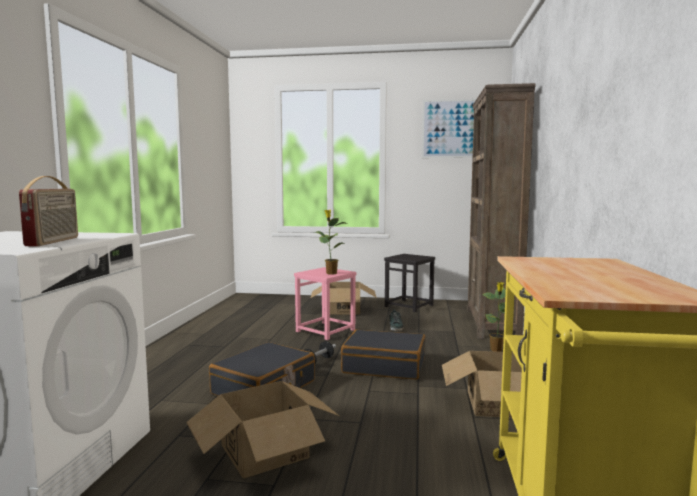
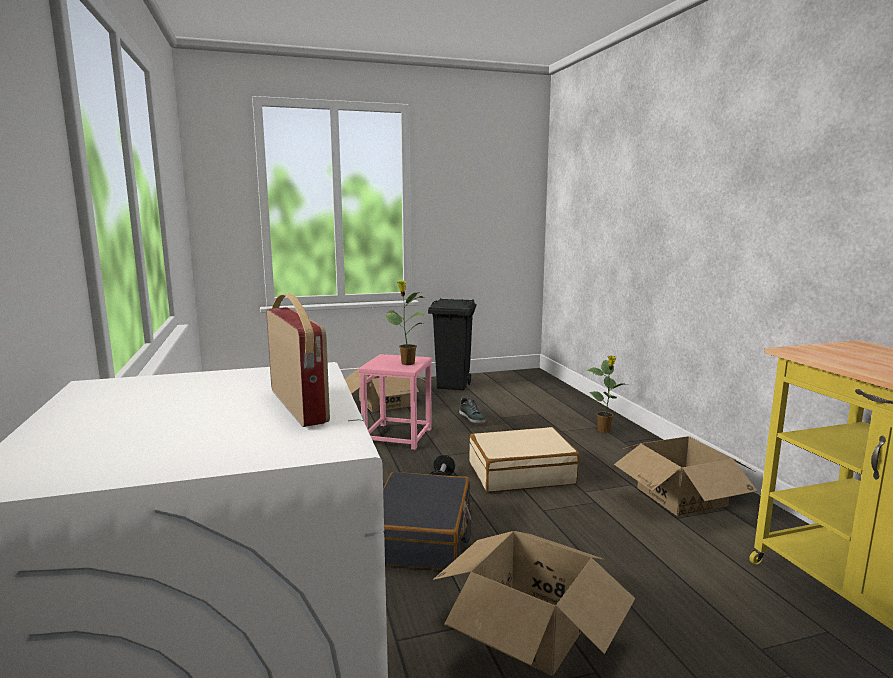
camera: 25 degrees left, 5 degrees up
black suitcase [341,329,426,380] -> beige suitcase [469,427,580,493]
black stool [384,254,435,312] -> black trash can [428,298,477,390]
picture [422,99,476,158] -> none
brown bookcase [468,83,536,339] -> none

